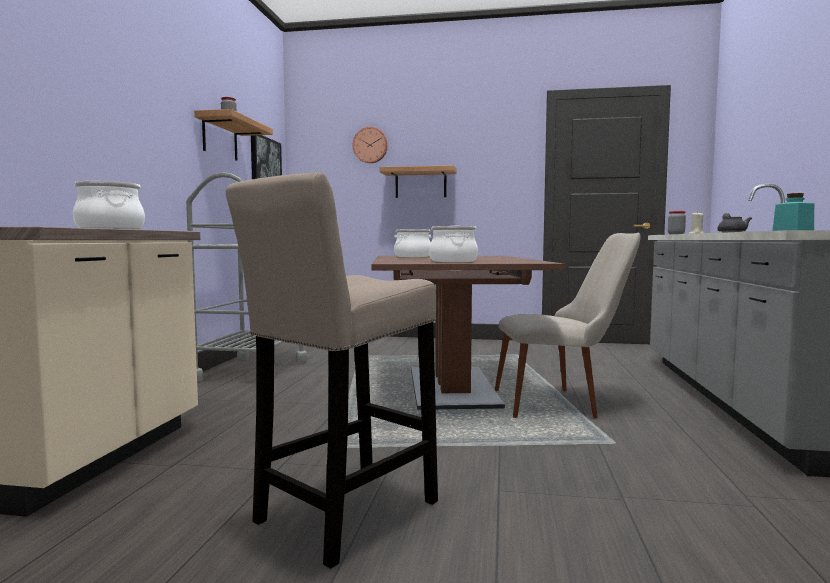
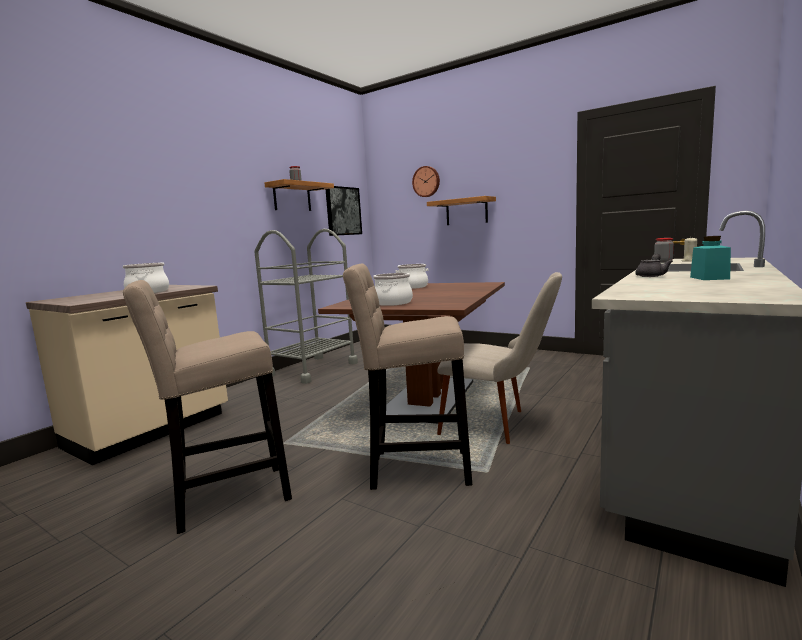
camera: 25 degrees right, 5 degrees up
none -> beige stool [343,264,472,490]

